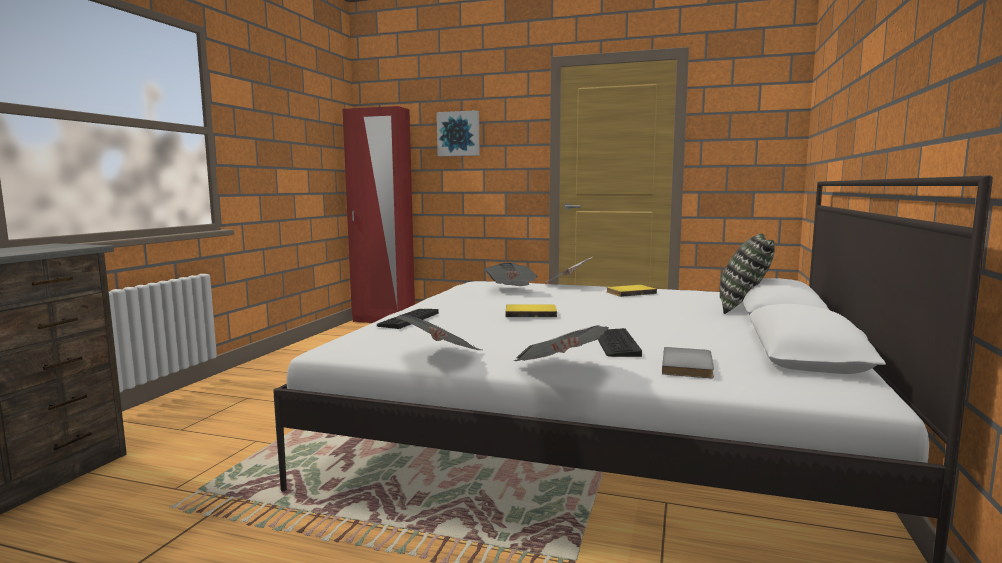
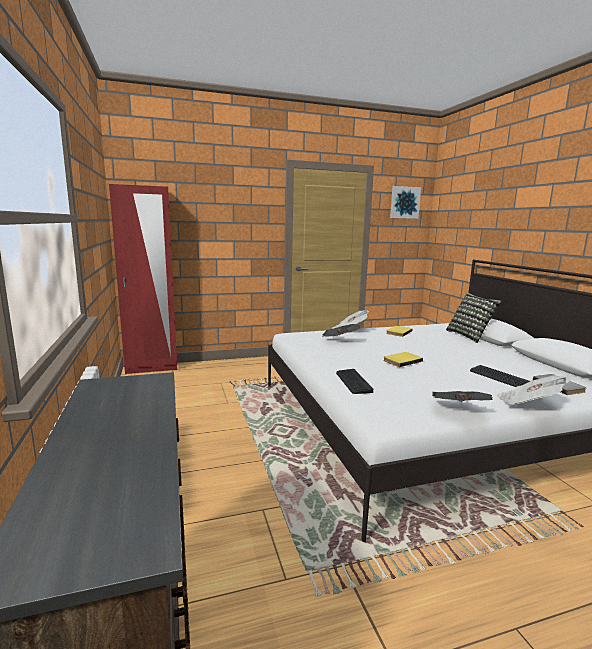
camera: 35 degrees left, 5 degrees up
picture [437,110,479,156] -> picture moved to [390,186,421,219]

